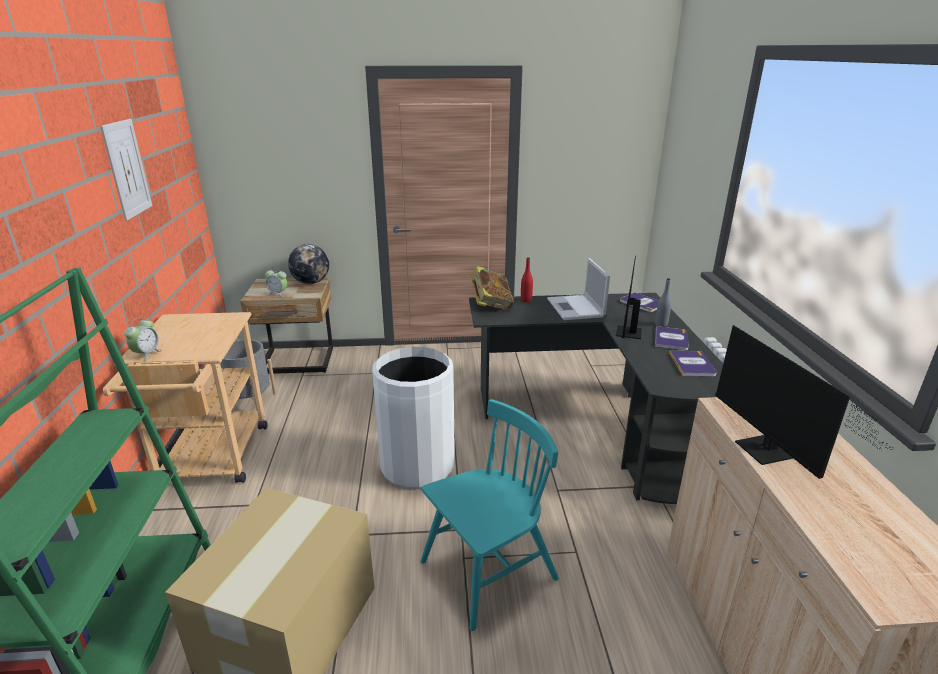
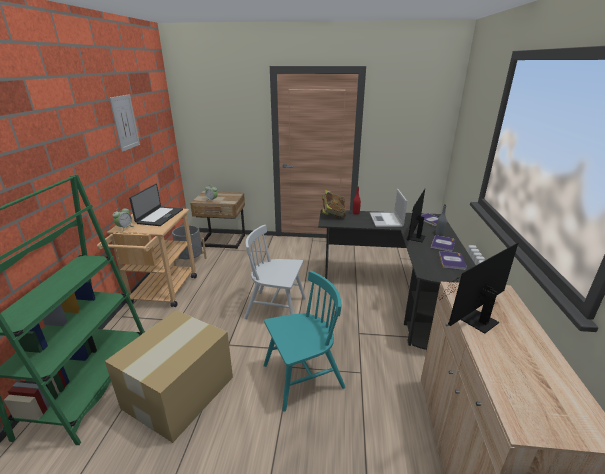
camera: 10 degrees right, 0 degrees up
globe [288,244,329,284] -> none
white trash can [372,347,455,489] -> white chair [244,225,306,319]
monitor [715,325,893,479] -> monitor turned 60 degrees clockwise [437,243,518,334]
none -> laptop [129,184,183,226]

